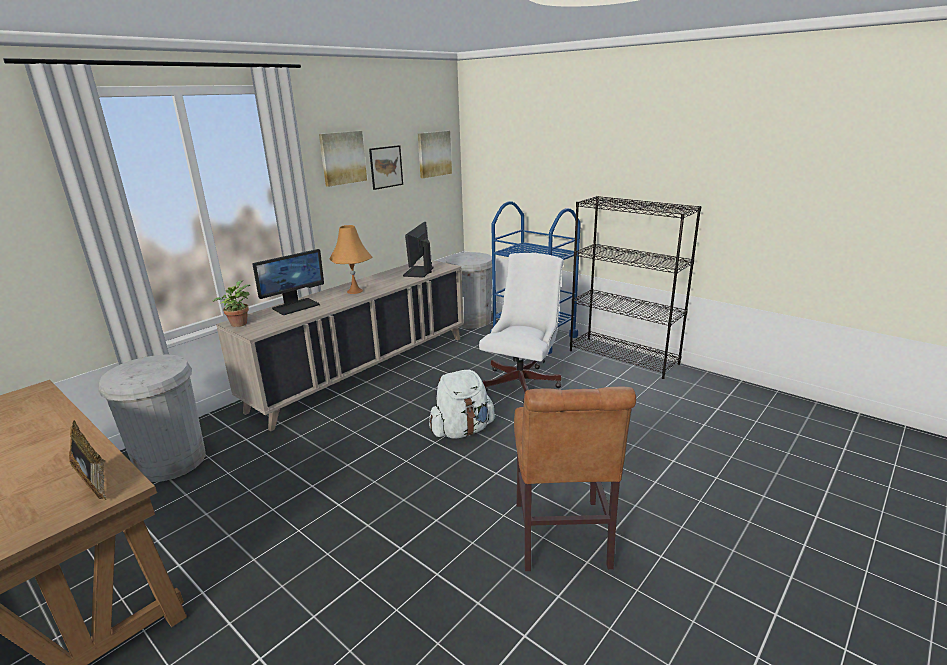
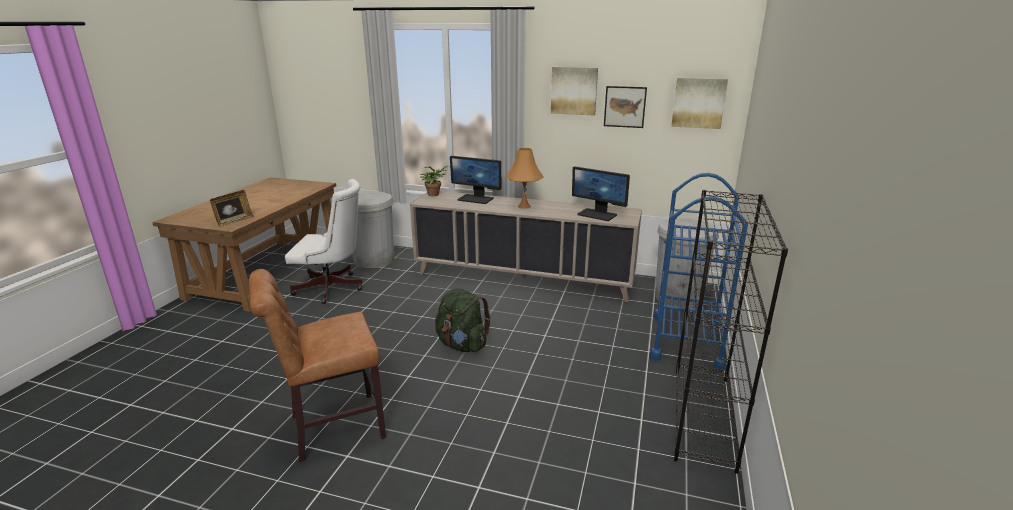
camera: 65 degrees right, 0 degrees up
monitor [403,222,433,277] -> monitor turned 135 degrees counterclockwise [572,166,630,221]
white backpack [429,370,495,439] -> green backpack [435,289,491,352]
white office chair [479,253,564,403] -> white office chair moved to [285,179,362,304]

